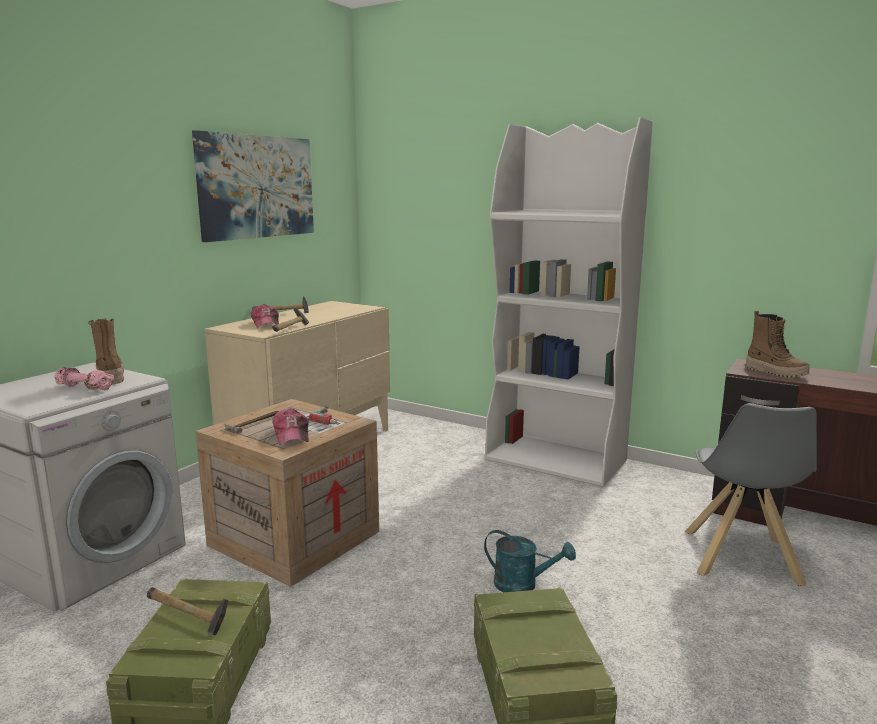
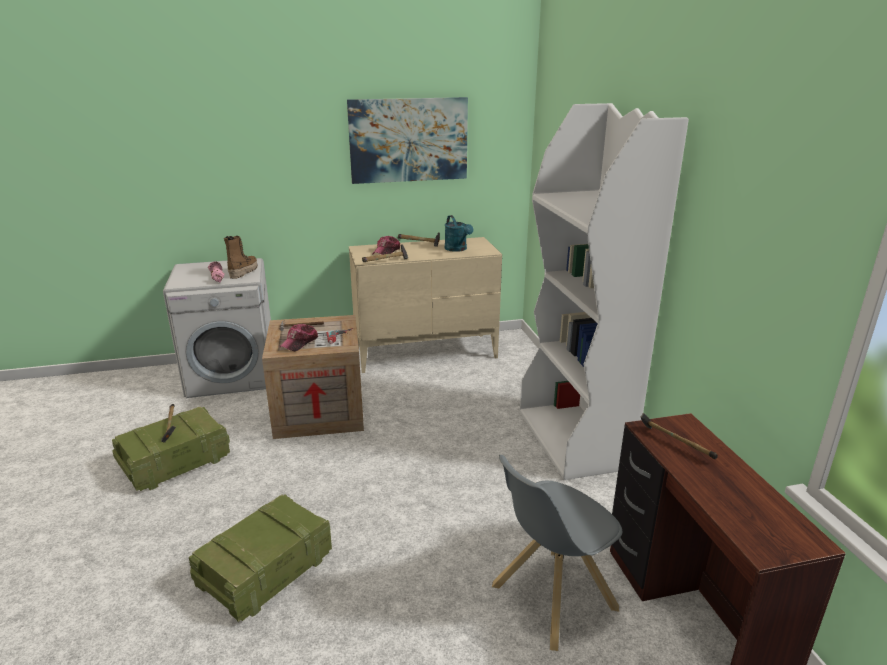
camera: 45 degrees right, 10 degrees up
turquoise watering can [484,530,576,592] -> turquoise watering can moved to [445,215,473,252]
boot [745,311,810,378] -> hammer [641,413,718,459]

